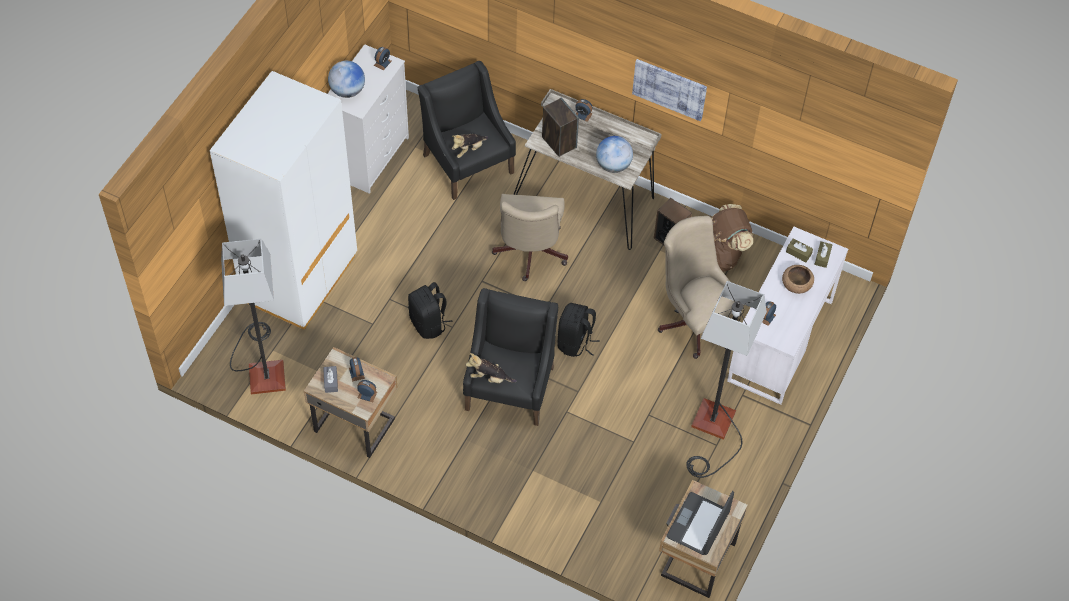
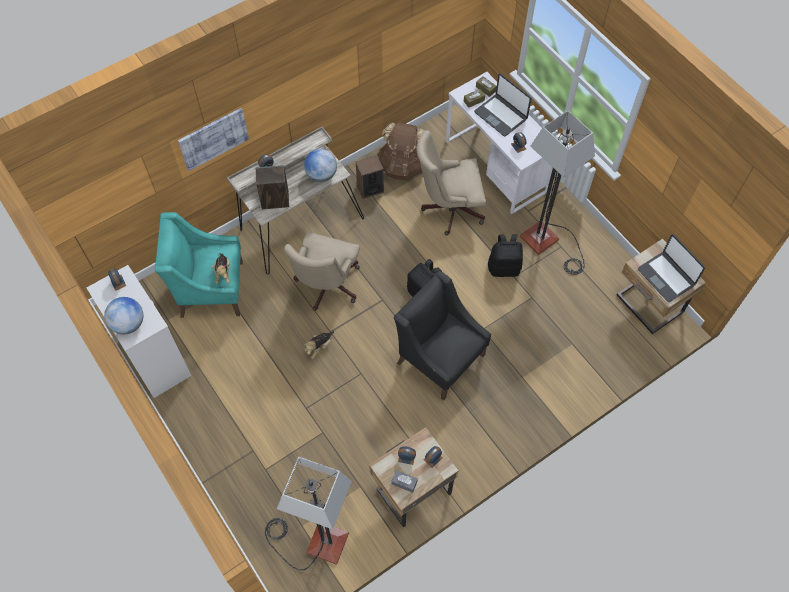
camera: 60 degrees left, 5 degrees up
white wardrobe [210,71,357,330] -> none
black backpack [408,282,453,339] -> black backpack moved to [488,234,523,277]
black armchair [418,61,516,200] -> turquoise armchair [155,212,243,318]
plush toy [466,353,517,383] -> plush toy moved to [304,330,334,359]
beige office chair [492,194,568,281] -> beige office chair turned 75 degrees clockwise [284,231,360,311]
picture [632,59,707,122] -> picture moved to [178,108,249,171]
brown bowl [782,265,814,294] -> laptop [474,73,532,136]

